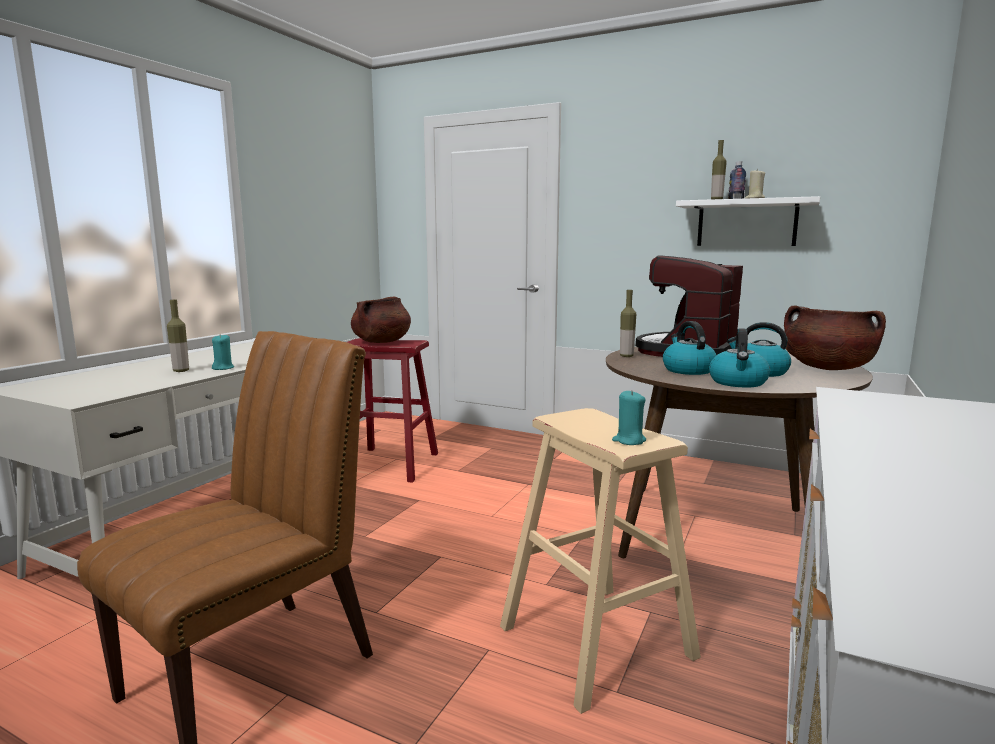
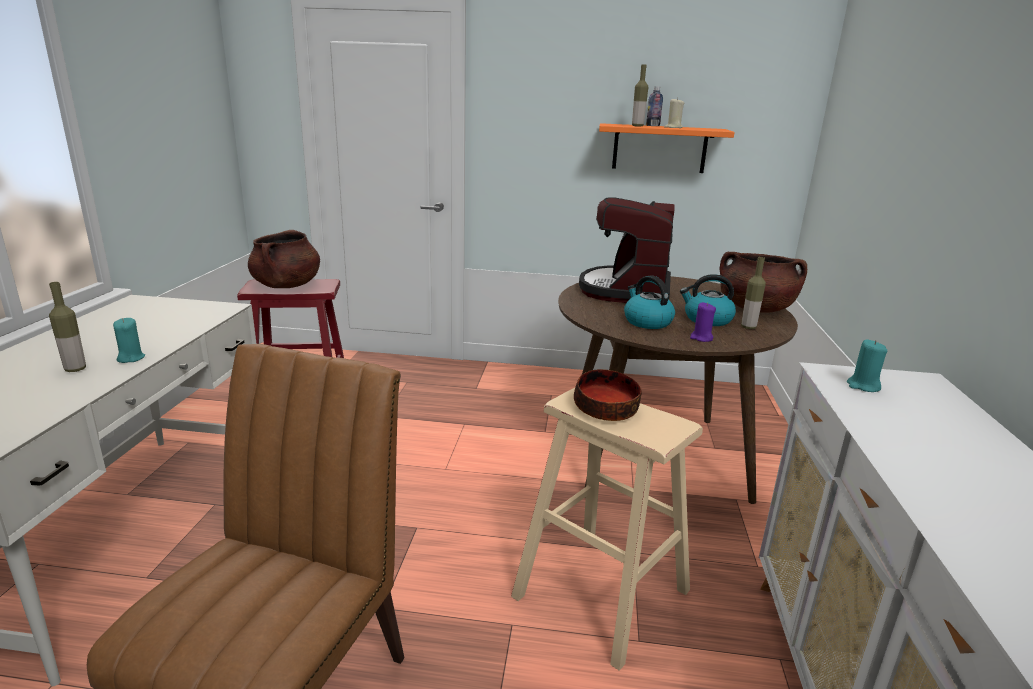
camera: 20 degrees left, 10 degrees up
turquoise candle [612,390,646,445] -> turquoise candle moved to [847,339,887,392]
bottle [620,290,636,357] -> bottle moved to [741,257,766,329]
white shelf [676,196,820,246] -> orange shelf [599,123,735,173]
kettle [709,328,770,388] -> purple candle [690,302,716,342]
none -> bowl [574,369,642,421]

